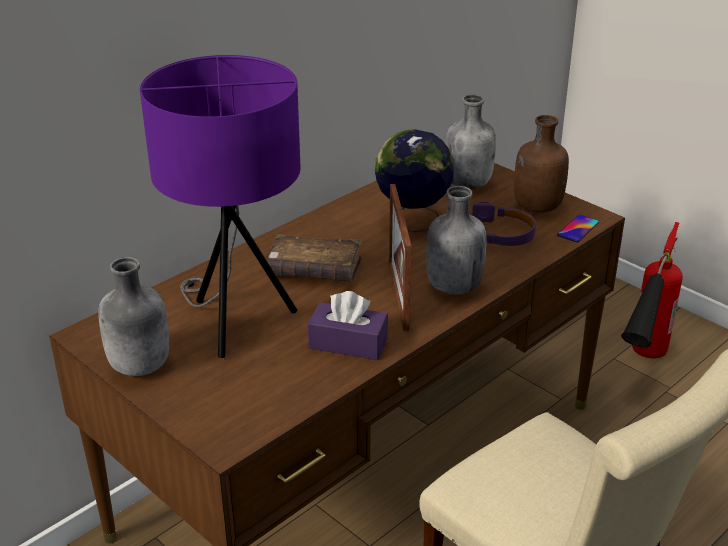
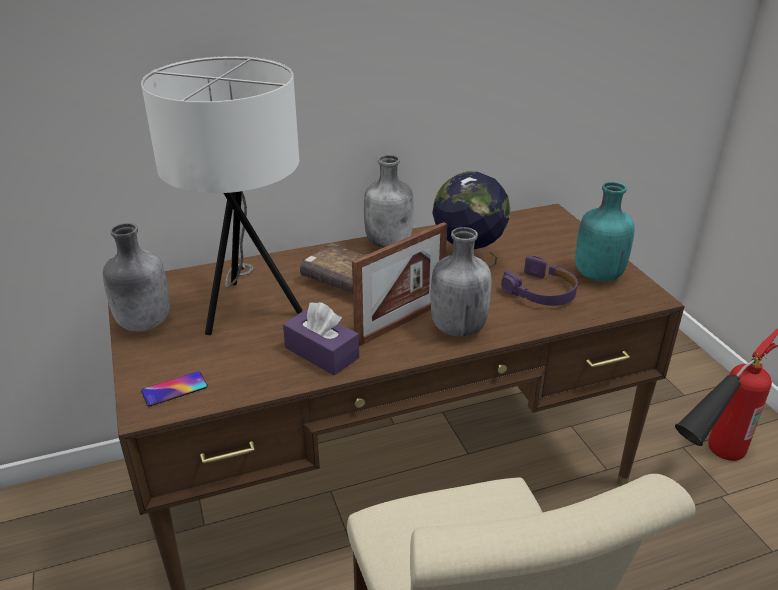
camera: 25 degrees right, 0 degrees up
purple table lamp [140,55,301,358] -> white table lamp [141,56,303,335]
picture frame [389,184,412,331] -> picture frame turned 150 degrees counterclockwise [352,222,447,346]
grey bottle [445,94,496,189] -> grey bottle moved to [364,155,414,248]
brown bottle [514,115,569,213] -> turquoise bottle [575,182,635,281]
phone [557,215,599,242] -> phone moved to [141,371,208,407]

